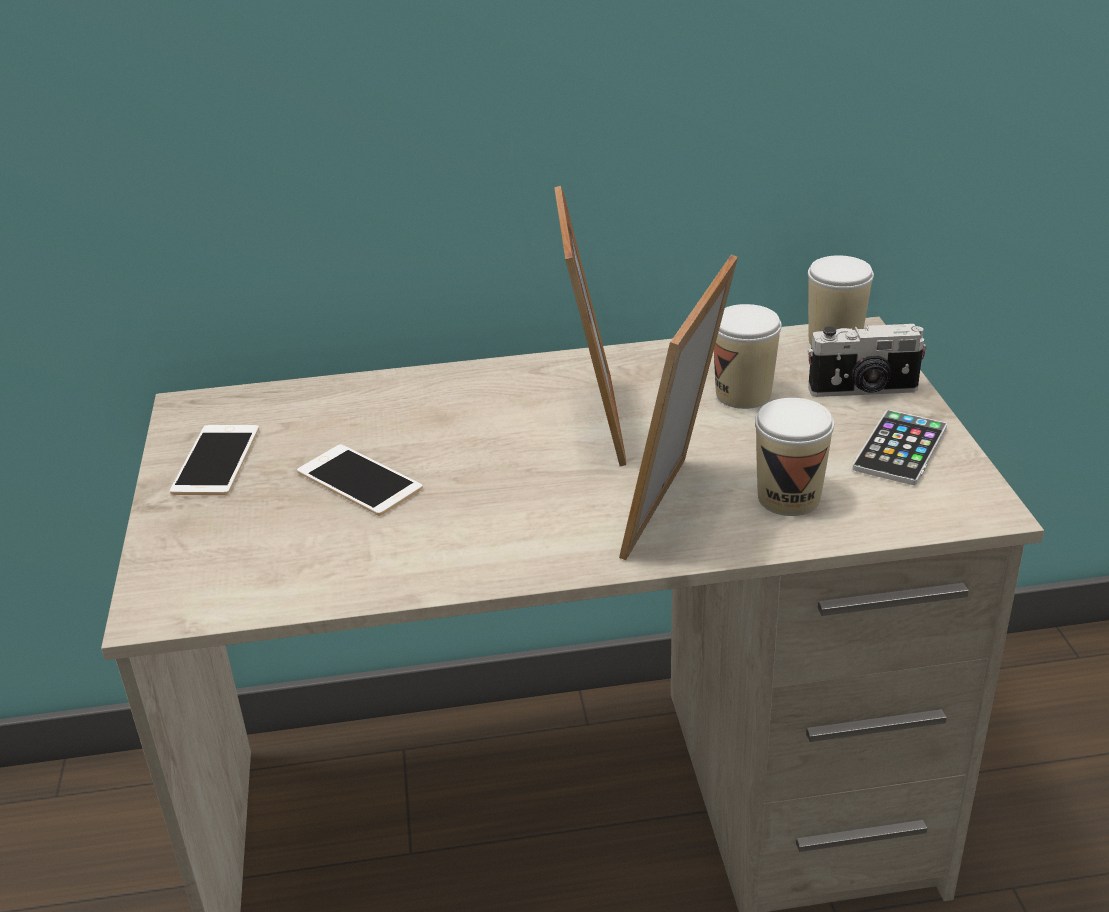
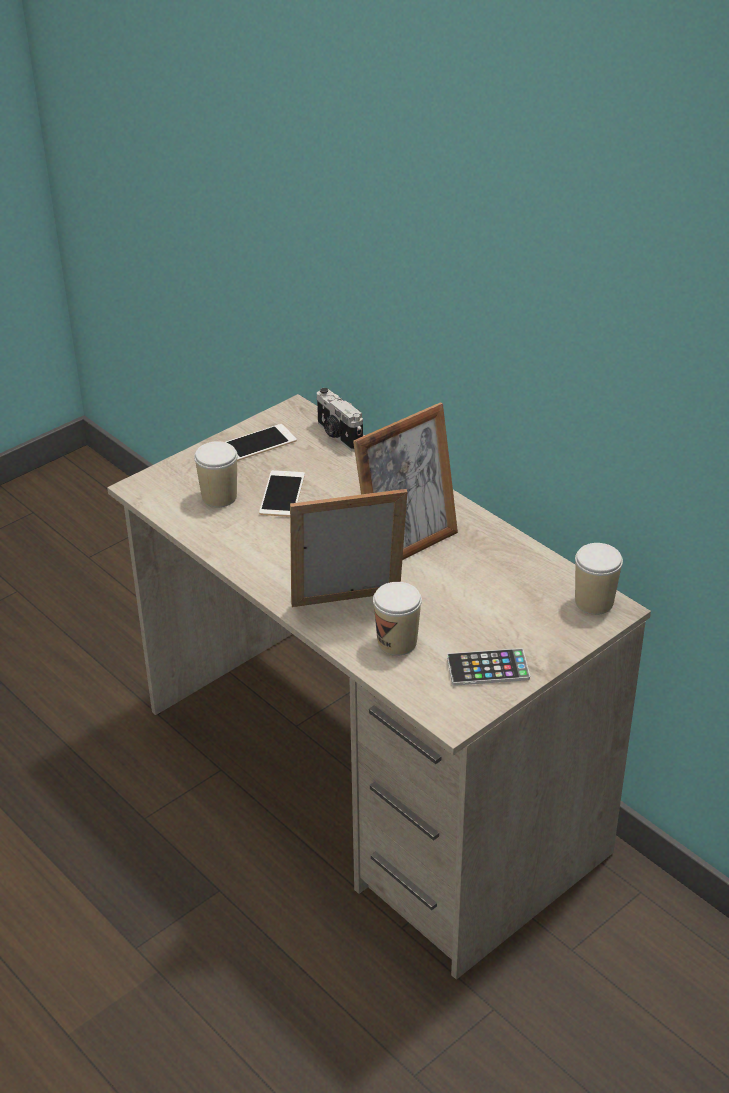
camera: 55 degrees right, 5 degrees up
cup [714,304,782,409] -> cup moved to [194,441,238,507]
camera [807,324,927,397] -> camera moved to [317,388,363,452]

